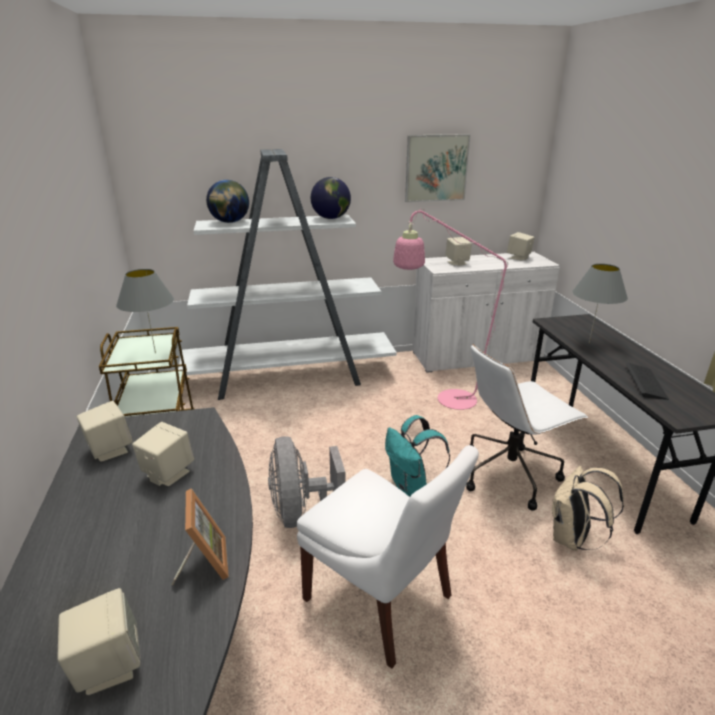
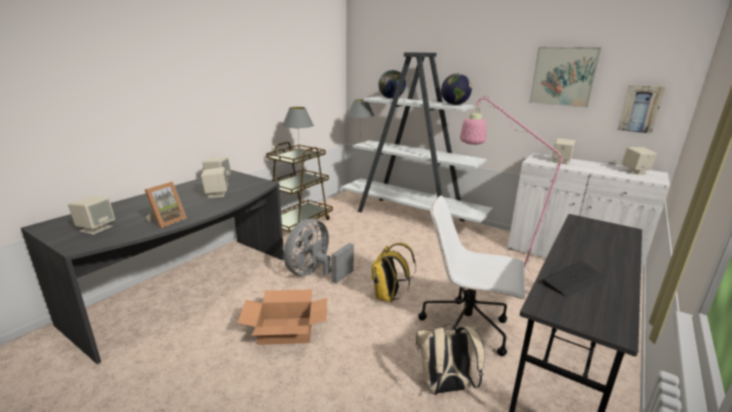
camera: 45 degrees right, 5 degrees down
white chair [297,445,479,669] -> cardboard box [238,289,327,345]
turquoise backpack [385,415,450,497] -> yellow backpack [371,243,416,302]
grey table lamp [572,263,628,343] -> grey table lamp moved to [347,99,374,143]
none -> picture [617,85,665,134]

